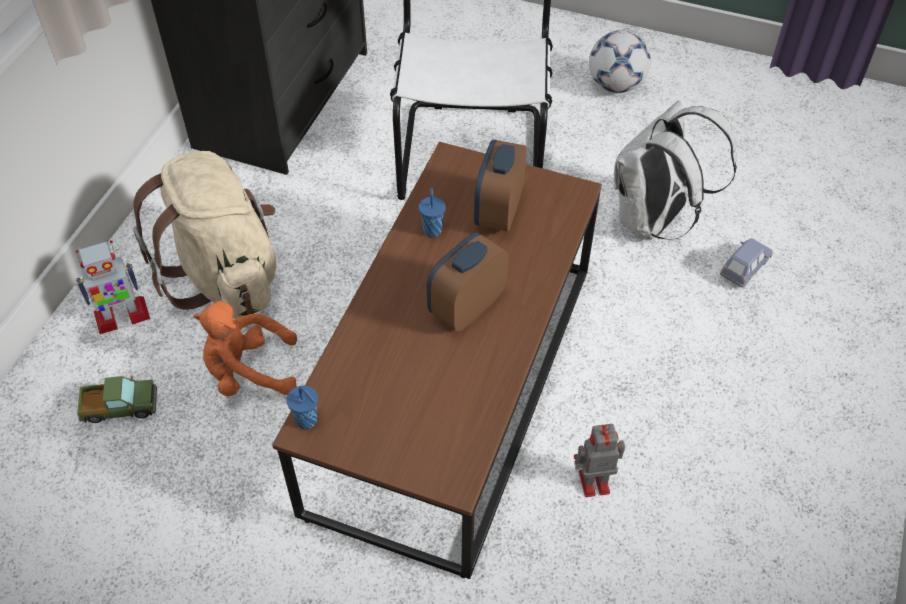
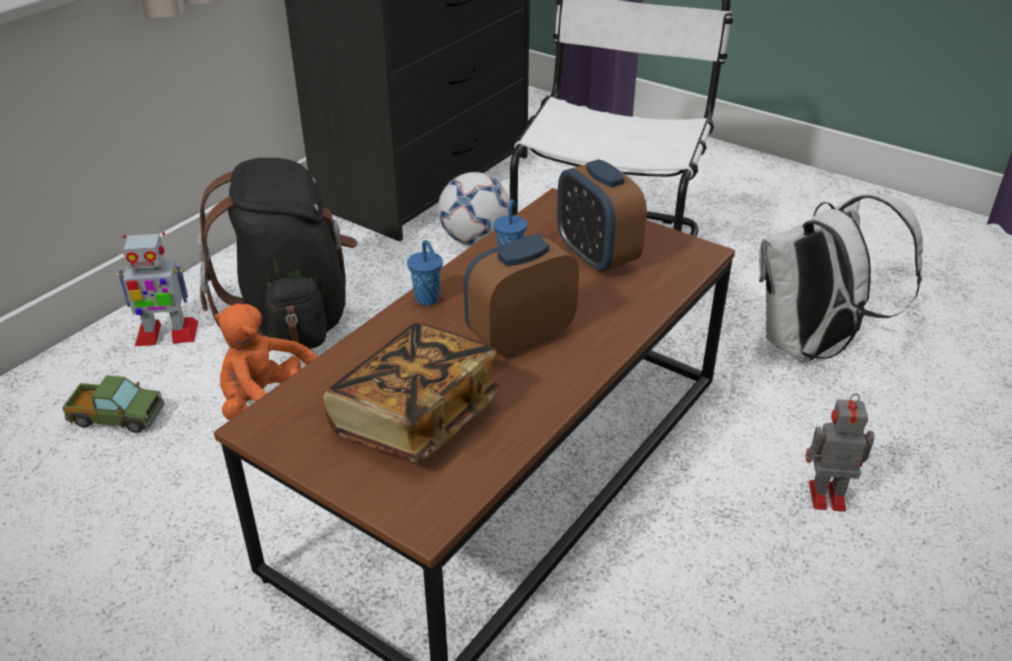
camera: 15 degrees right, 15 degrees down
beige backpack [133,151,276,319] -> black backpack [198,158,358,349]
blue cup [286,386,318,429] -> blue cup moved to [407,240,443,306]
alarm clock [474,140,527,232] -> alarm clock turned 60 degrees counterclockwise [557,159,647,273]
toy robot [574,424,625,497] -> toy robot moved to [805,393,875,512]
football [589,31,651,93] -> football moved to [438,172,510,245]
blue toy car [720,238,773,288] -> none
none -> book [322,323,500,463]

